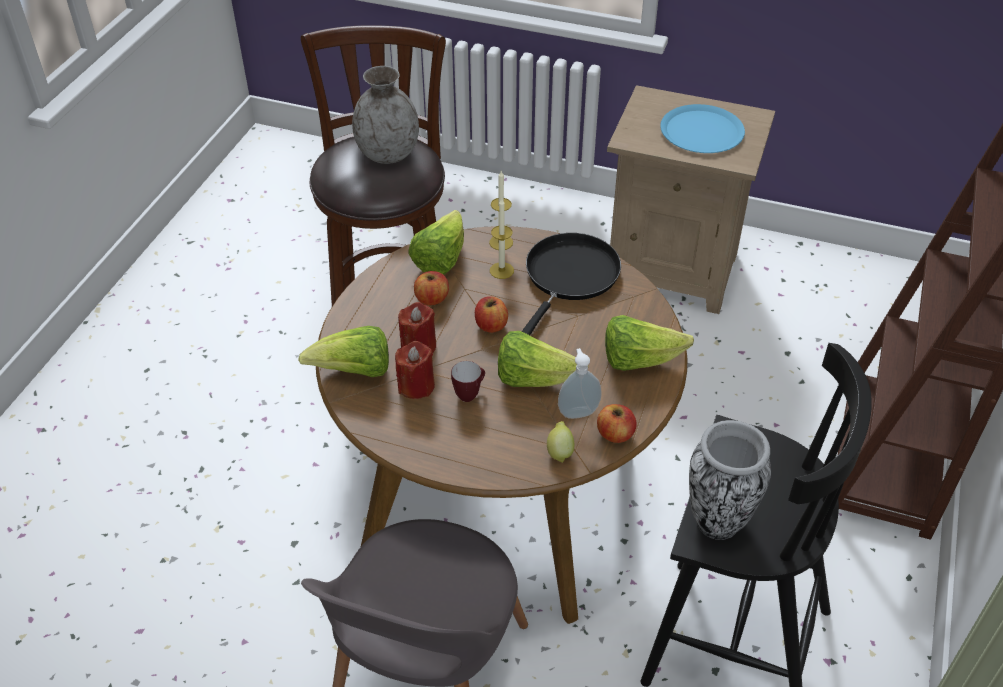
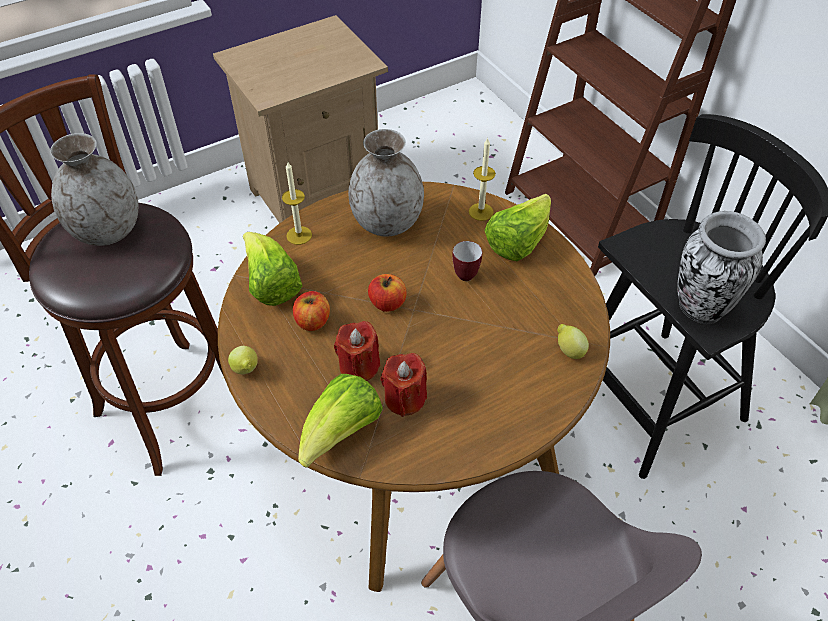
camera: 50 degrees left, 5 degrees up
mug [451,361,485,402] -> mug moved to [452,241,482,281]
candle [490,199,514,279] -> candle moved to [469,137,496,221]
lettuce [498,331,577,387] -> none
black frying pan [522,233,621,335] -> grey vase [348,129,424,237]
soap dispenser [558,348,602,419] -> none
apple [597,404,637,443] -> none
blue plate [660,104,745,153] -> none
none -> lemon [228,346,258,374]

